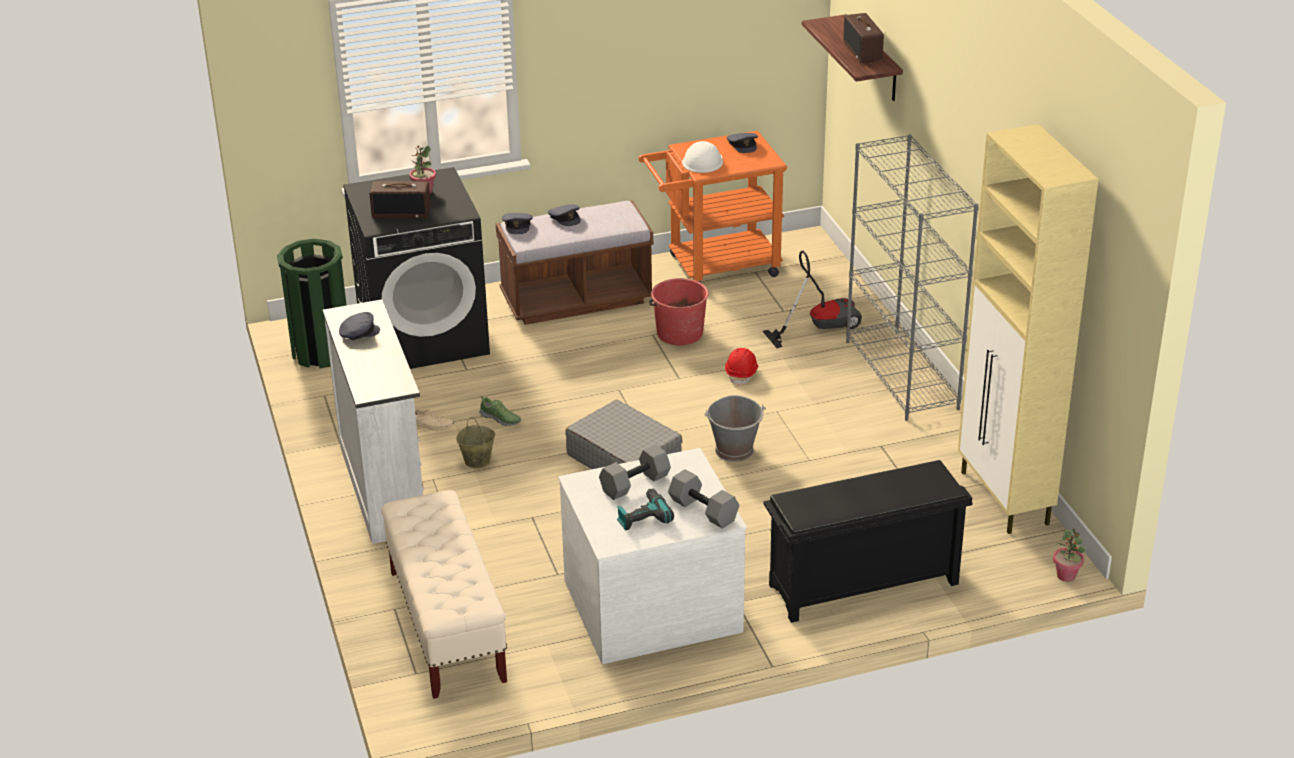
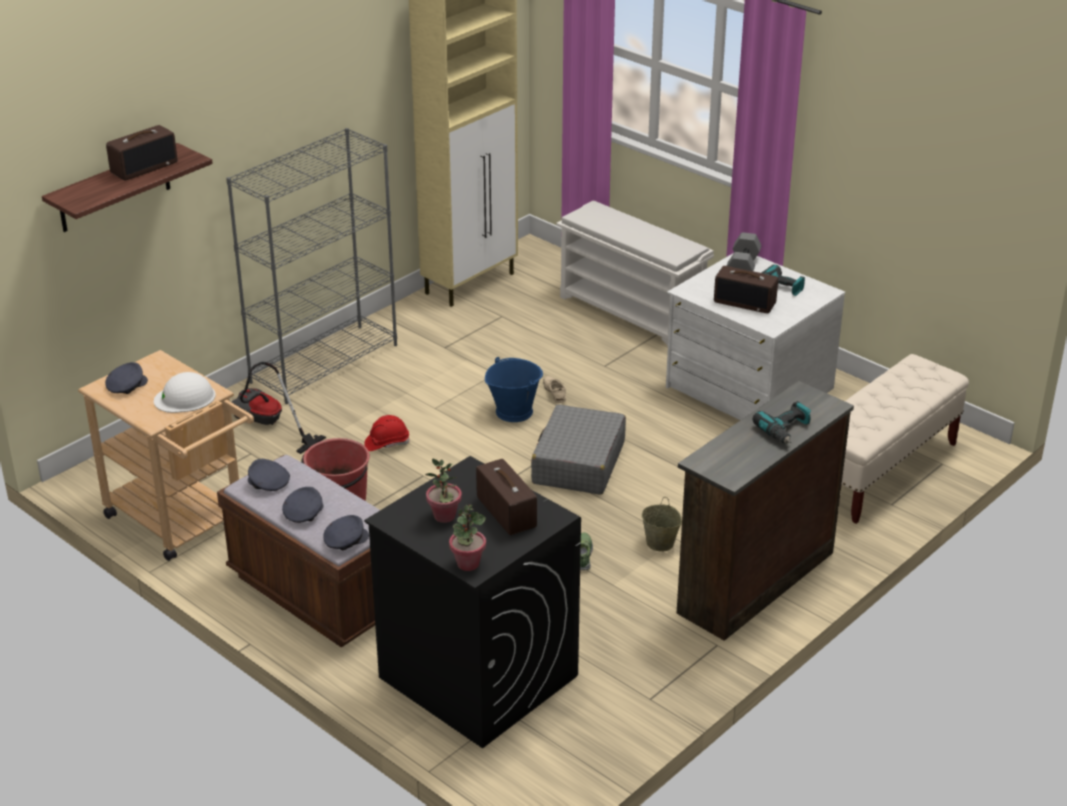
camera: 120 degrees left, 0 degrees up
green trash can [277,239,347,368] -> none
white dresser [323,299,424,544] -> brown dresser [677,381,854,641]
grey cap [339,312,380,340] -> grey cap moved to [248,459,290,491]
beige shoe [415,409,454,431] -> beige shoe moved to [543,376,566,403]
grey dumbbell [599,444,671,500] -> radio [714,266,778,313]
orange cart [638,131,787,283] -> beige cart [78,350,254,561]
grey bucket [705,395,766,462] -> blue bucket [485,357,543,422]
black shoe rack [764,460,973,623] -> white shoe rack [556,201,714,347]
potted plant [1053,528,1086,582] -> potted plant moved to [449,505,486,571]
none -> power drill [753,401,811,444]

